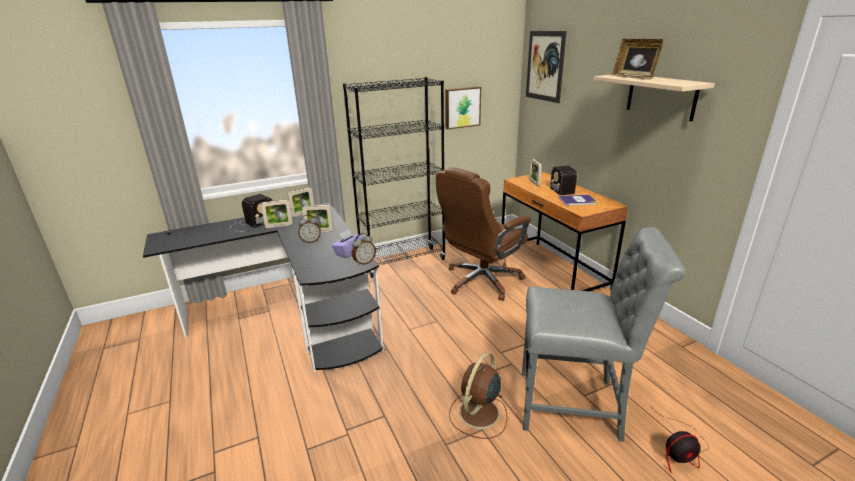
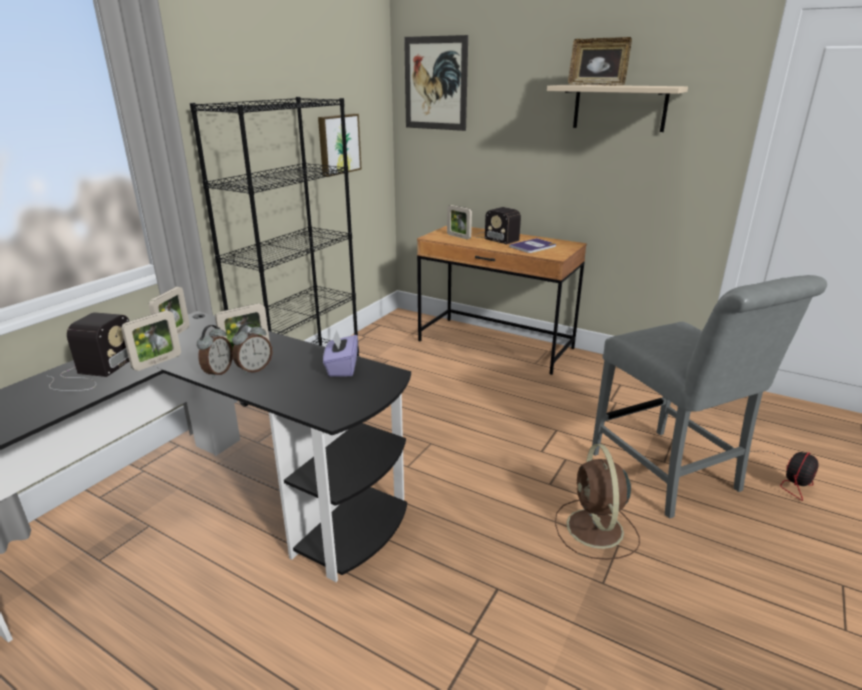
camera: 35 degrees left, 0 degrees up
alarm clock [352,233,376,265] -> alarm clock moved to [197,325,233,379]
brown office chair [436,167,531,301] -> none
grey chair [522,227,686,442] -> grey chair turned 90 degrees clockwise [592,275,827,519]

